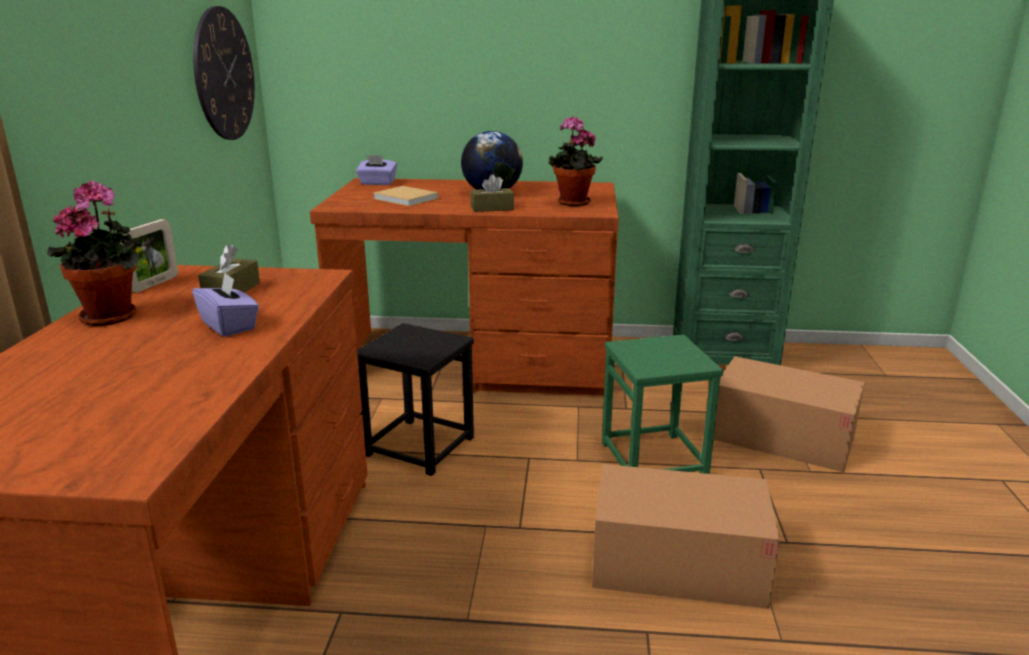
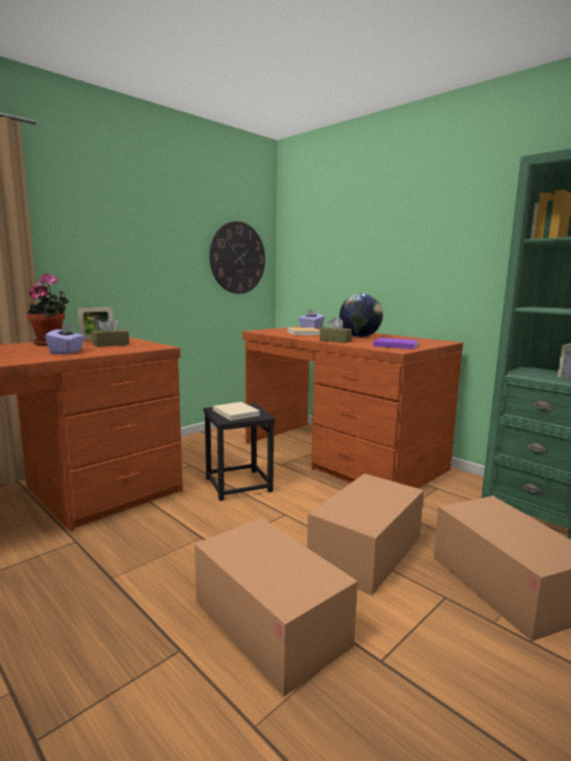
camera: 40 degrees right, 10 degrees down
potted plant [549,116,603,206] -> purple book [373,338,419,349]
green stool [602,334,723,474] -> cardboard box [307,473,424,595]
none -> beige book [213,402,260,421]

